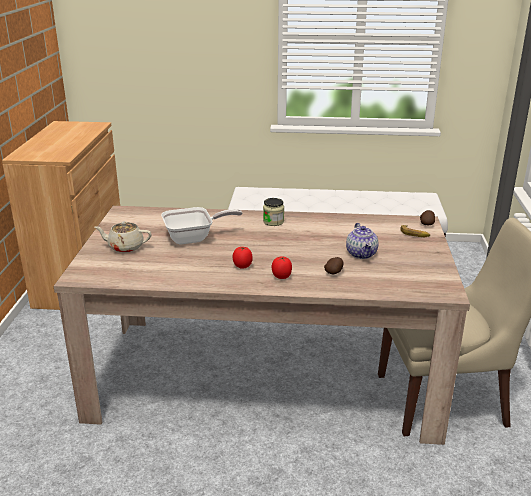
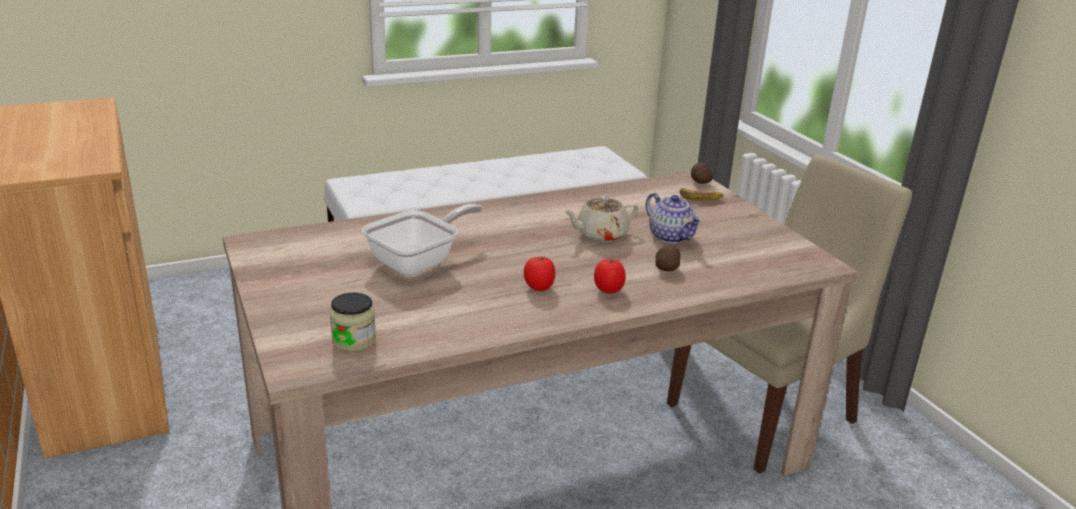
camera: 30 degrees left, 0 degrees up
beige teapot [95,221,151,253] -> beige teapot moved to [563,196,639,242]
jar [263,198,284,226] -> jar moved to [330,292,376,352]

